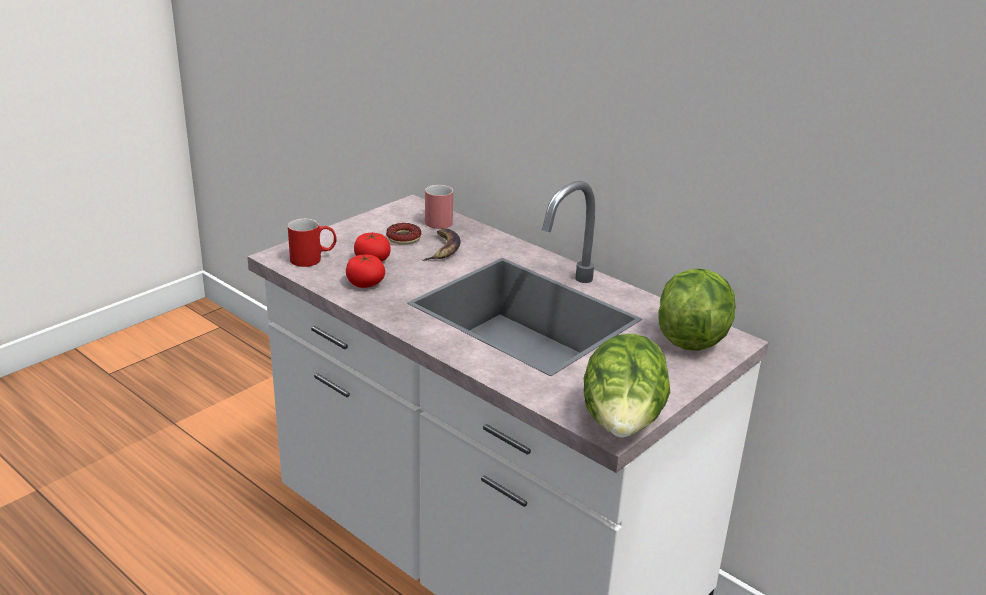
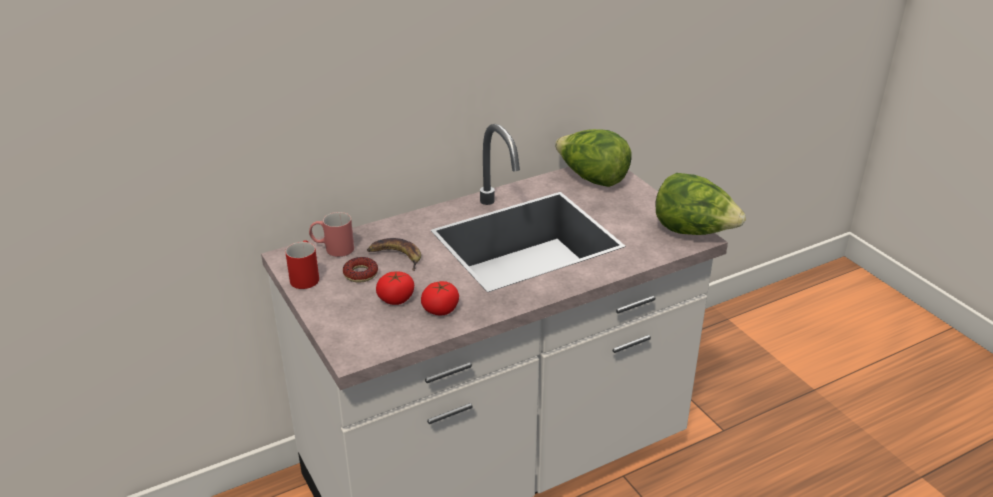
camera: 70 degrees left, 5 degrees up
red mug [288,218,337,267] -> red mug moved to [285,240,319,289]

